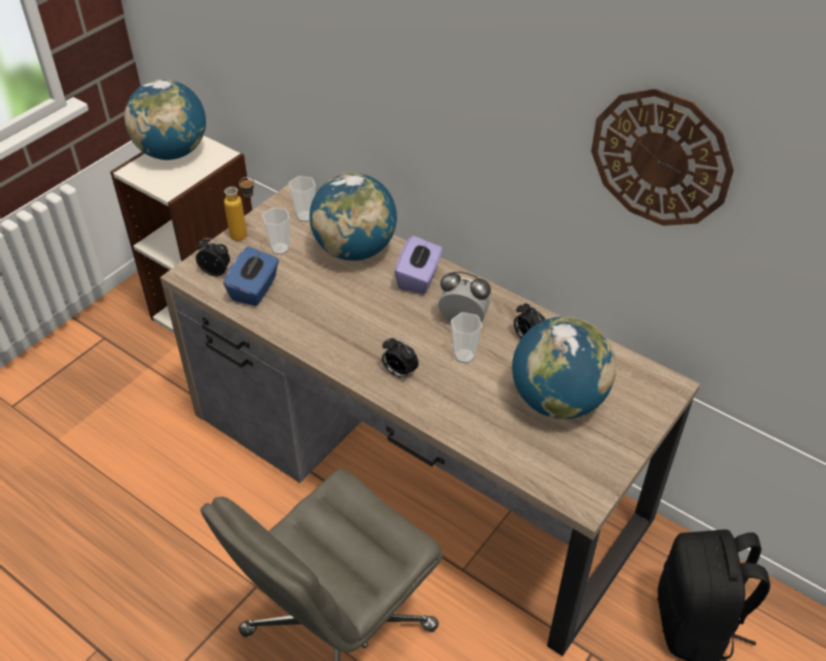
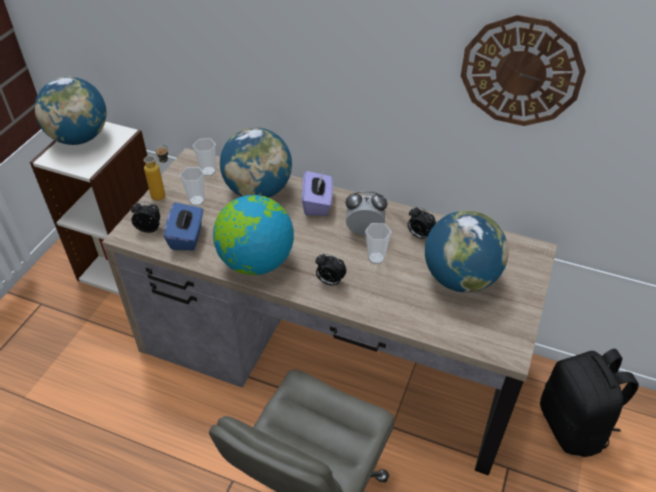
camera: 15 degrees left, 0 degrees up
none -> globe [213,195,294,275]

